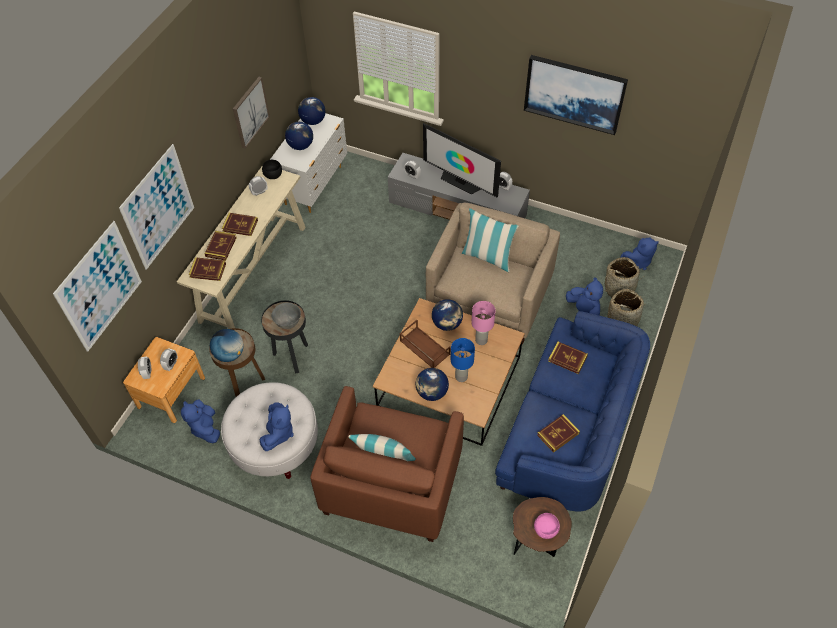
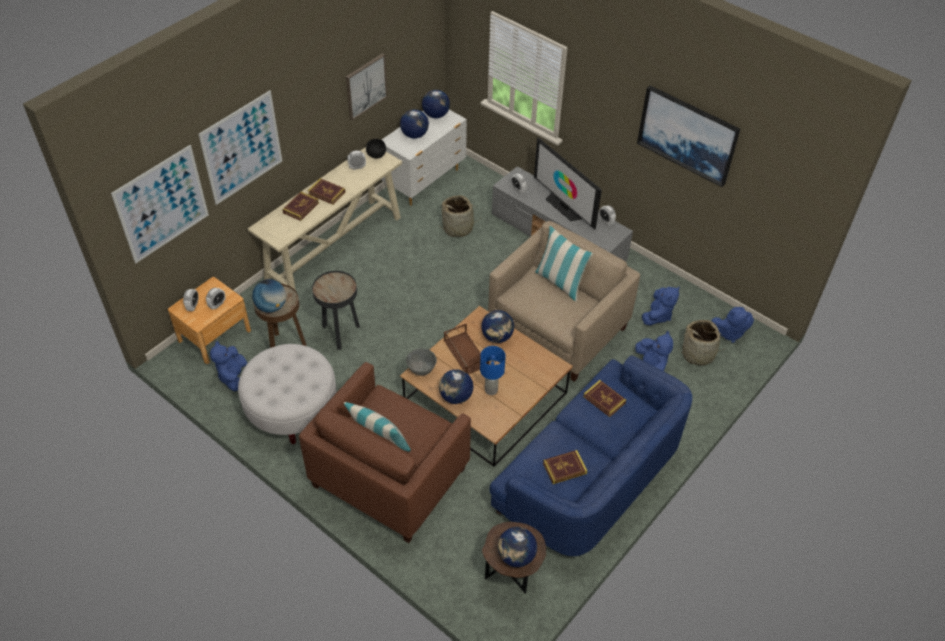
camera: 15 degrees right, 5 degrees down
book [189,257,226,281] -> none
blue plush toy [260,403,294,451] -> blue plush toy moved to [642,287,679,325]
grey bowl [271,303,301,329] -> grey bowl moved to [406,348,437,376]
pink table lamp [471,301,496,345] -> none
pink bowl [534,513,560,539] -> globe [498,527,537,567]
basket [607,289,644,326] -> basket moved to [438,195,480,237]

